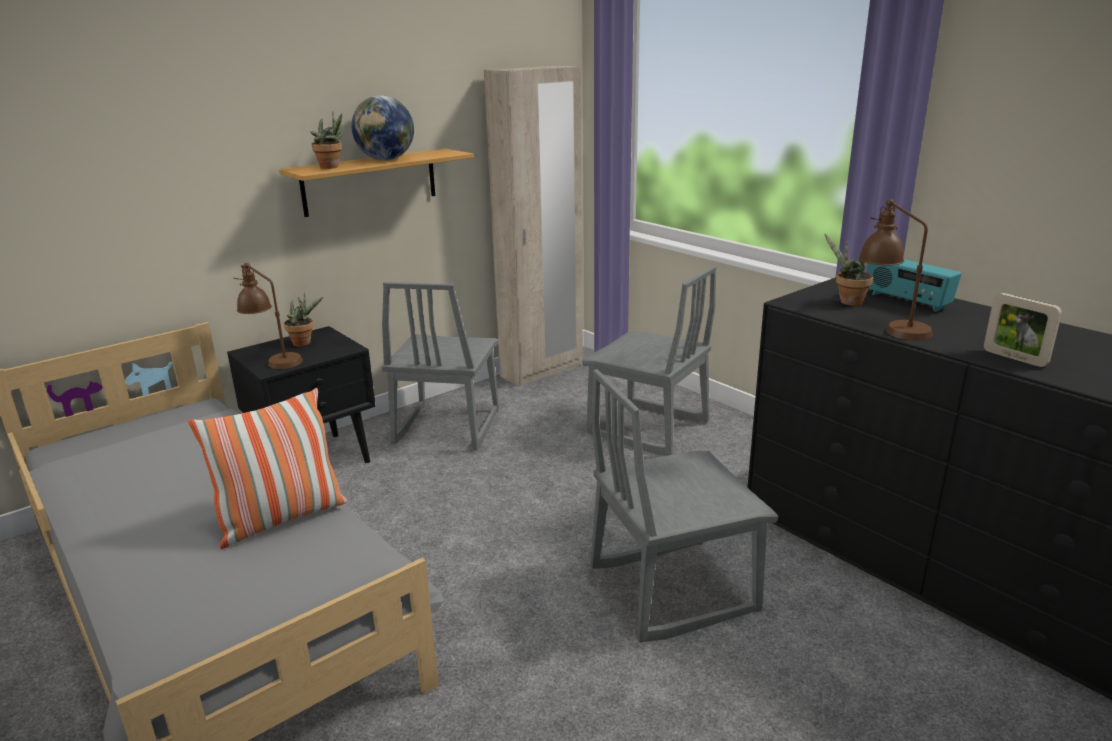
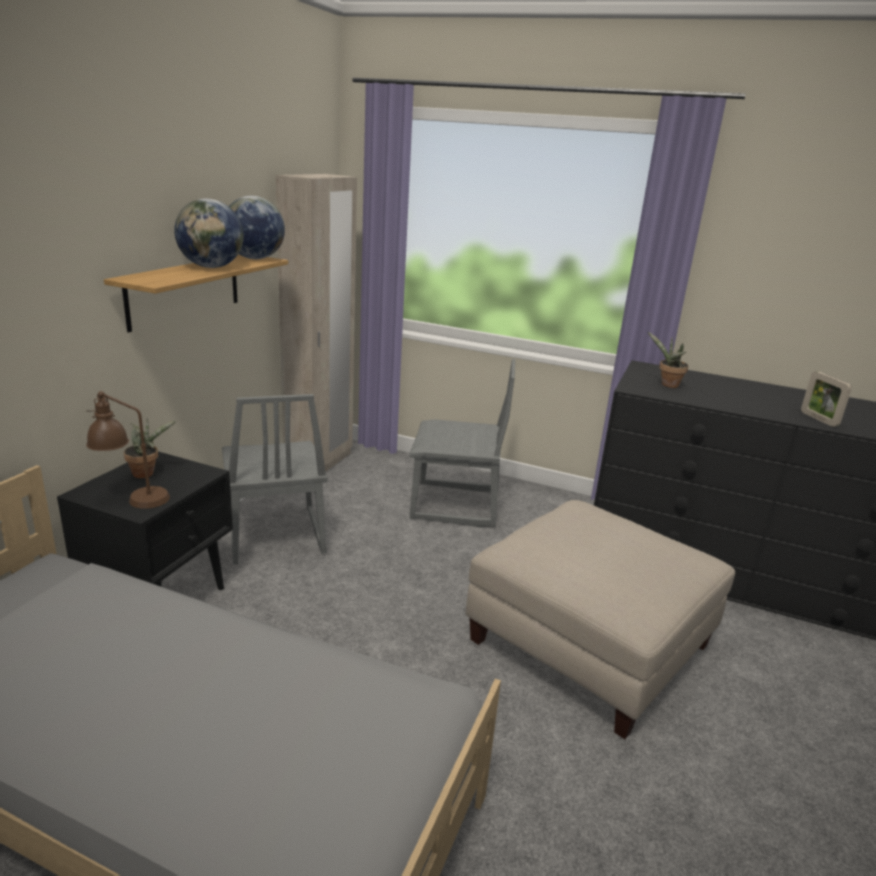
camera: 30 degrees left, 0 degrees up
pillow [188,388,347,549] -> none
potted plant [310,112,344,169] -> none
grey chair [590,369,778,643] -> beige ottoman [465,500,735,739]
brown table lamp [859,199,933,341] -> none
radio [867,259,962,312] -> none
picture frame [984,293,1062,367] -> picture frame turned 45 degrees clockwise [801,372,852,427]
none -> globe [229,196,285,259]

